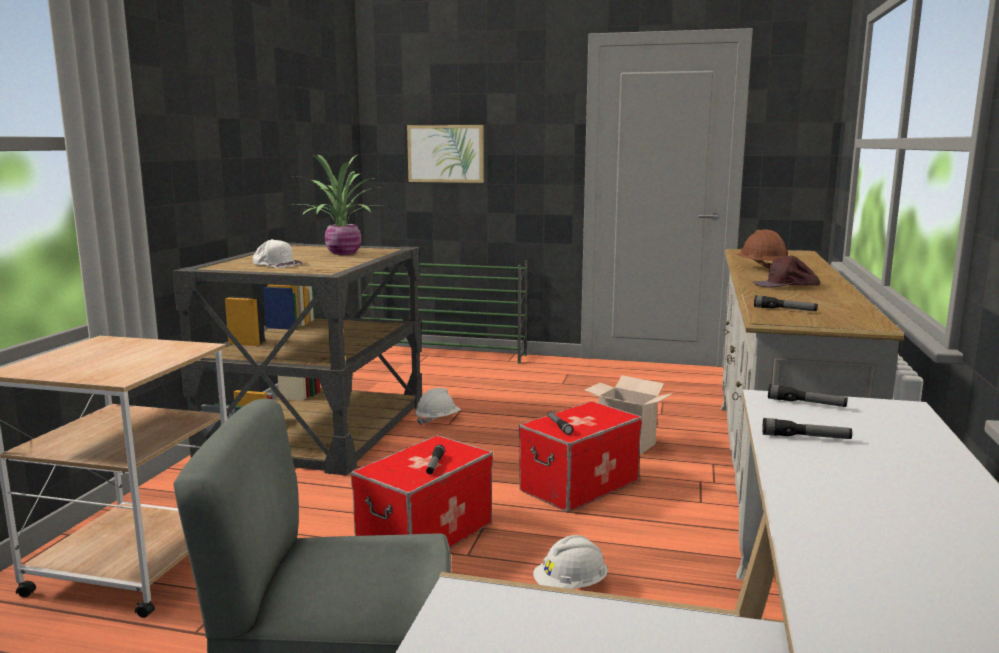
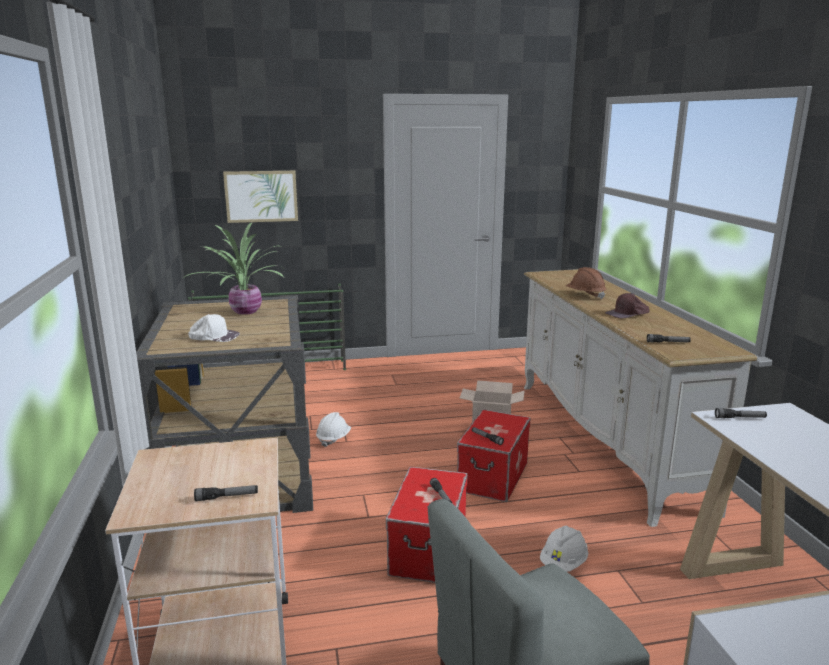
camera: 25 degrees left, 5 degrees up
flashlight [762,418,852,439] -> flashlight moved to [194,485,258,501]

